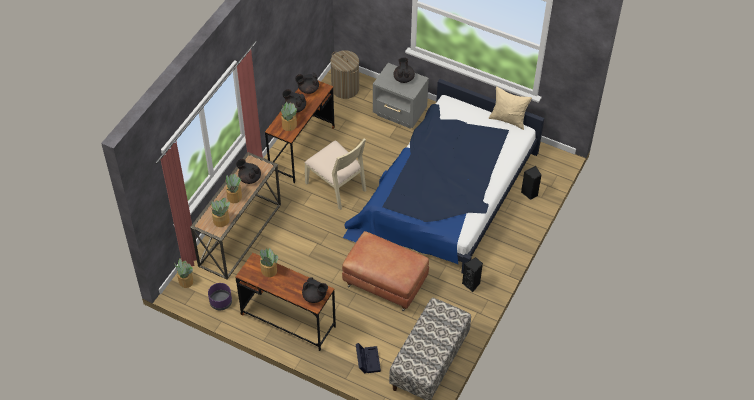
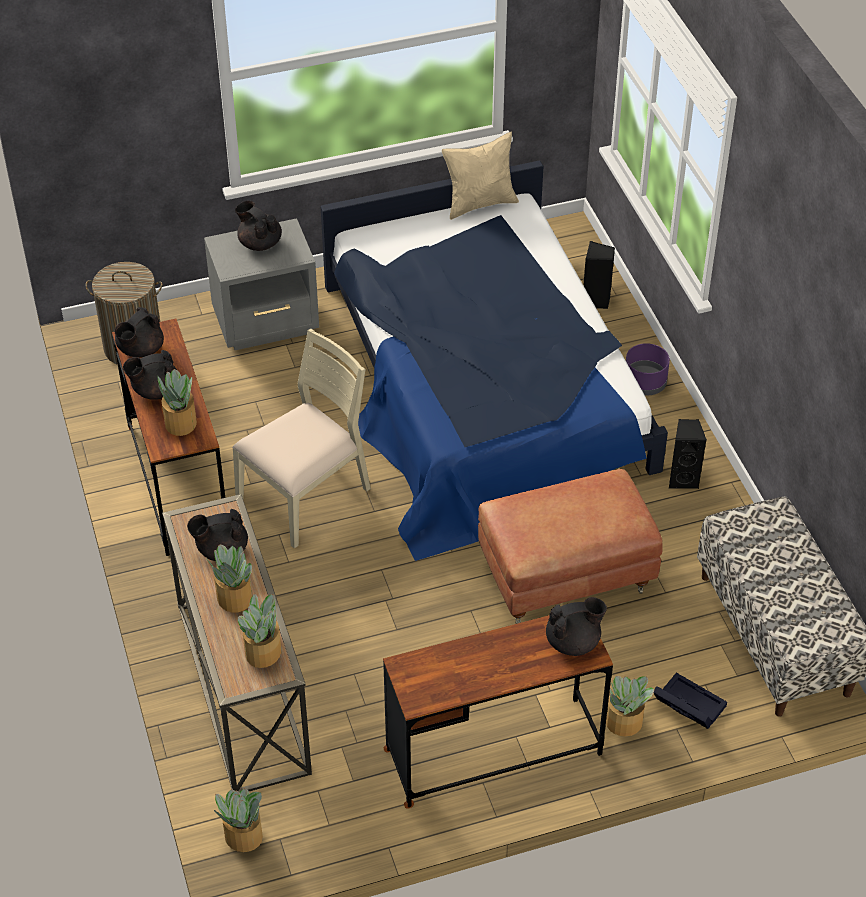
camera: 45 degrees left, 5 degrees down
purple planter [208,283,232,310] -> purple planter moved to [626,343,670,396]
potted plant [259,248,278,277] -> potted plant moved to [606,676,654,736]
beige chair [305,138,366,210] -> beige chair turned 45 degrees counterclockwise [232,329,371,549]

